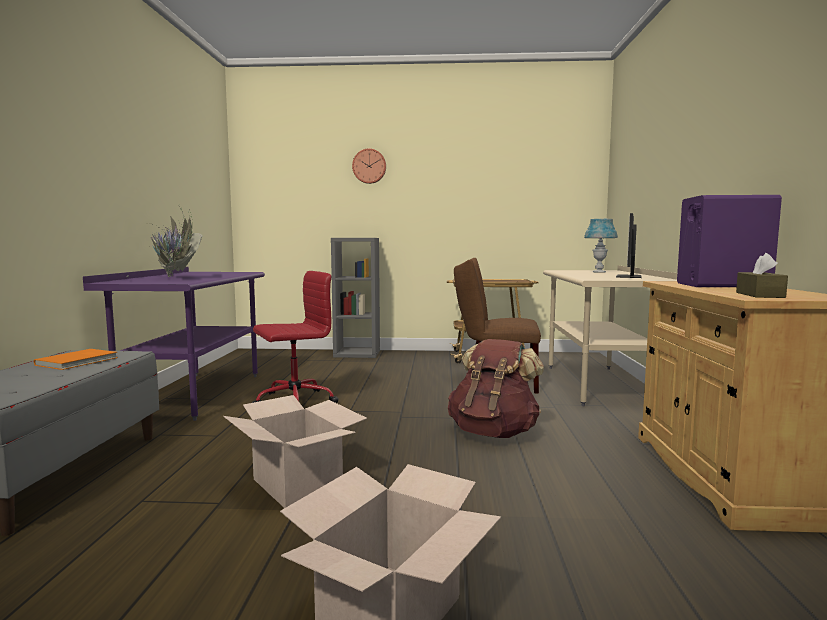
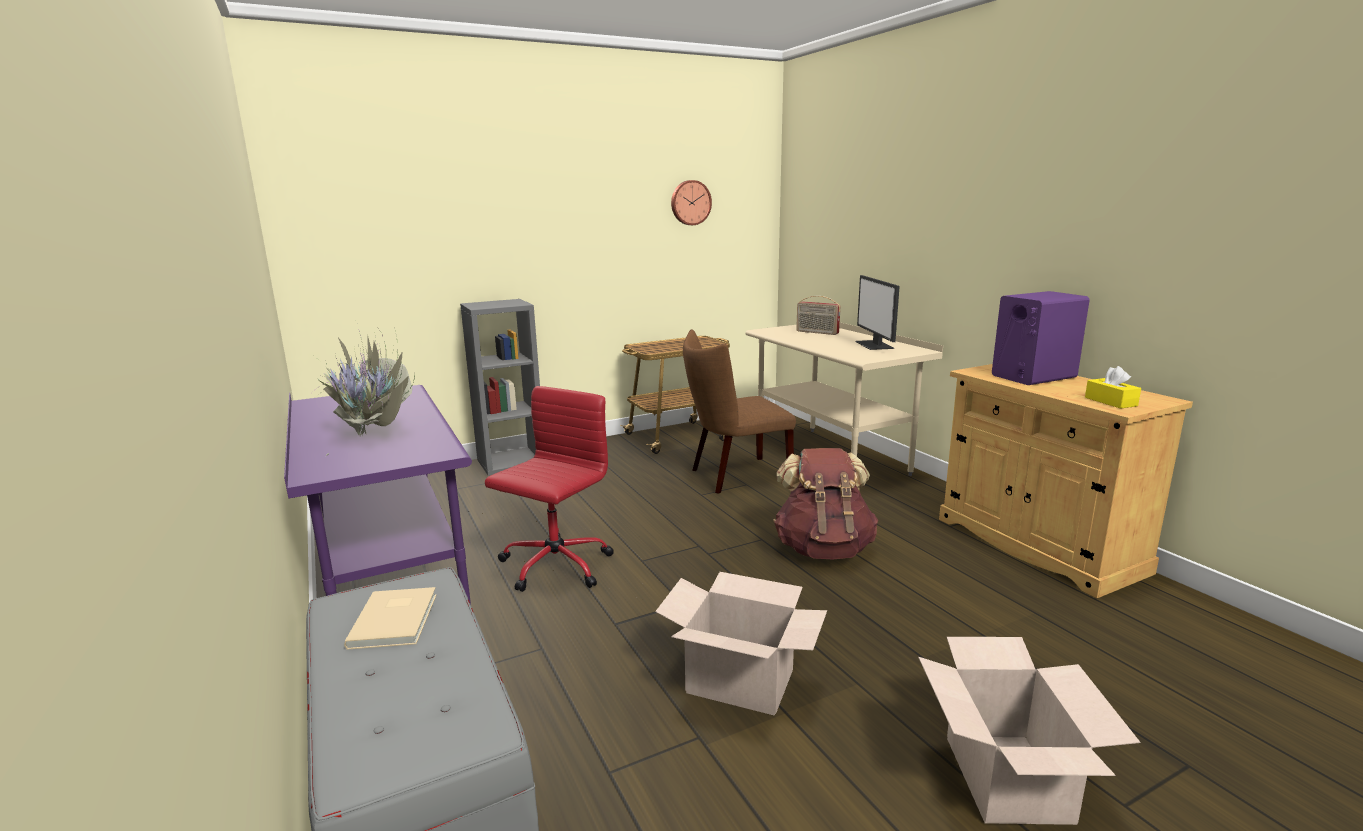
camera: 30 degrees left, 10 degrees up
orange book [34,349,118,370] -> beige book [344,587,437,650]
wall clock [352,148,386,184] -> wall clock moved to [671,180,712,225]
blue table lamp [584,219,618,273] -> radio [796,296,840,335]
brown tissue box [736,253,788,298] -> yellow tissue box [1085,366,1141,409]

